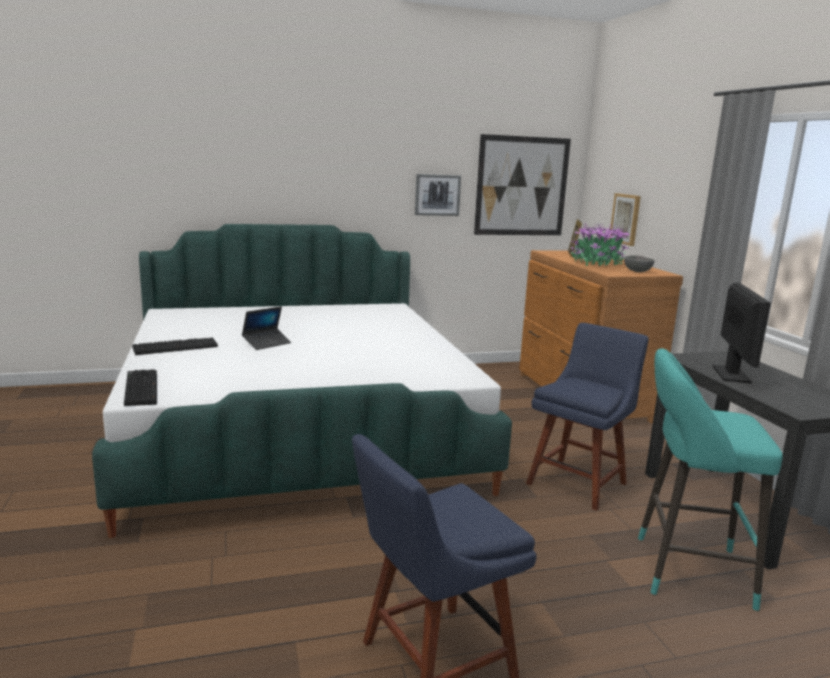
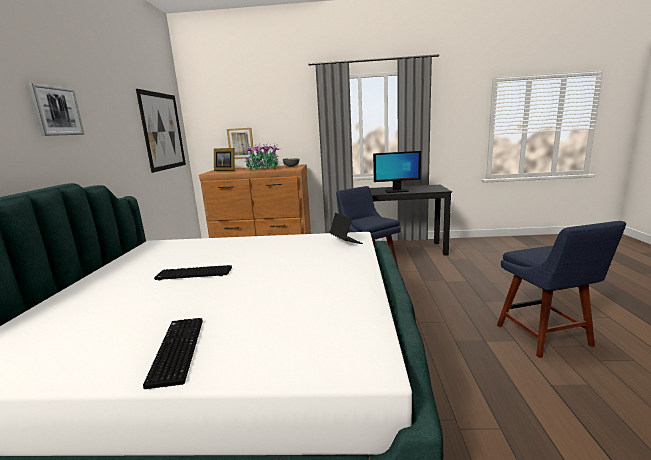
camera: 70 degrees left, 0 degrees up
keyboard [124,369,157,406] -> keyboard moved to [154,265,232,281]
laptop [242,306,291,350] -> laptop moved to [330,213,363,244]
picture [415,174,461,216] -> picture moved to [28,83,85,136]
turquoise stool [638,348,783,611] -> none
monitor [712,282,771,383] -> monitor turned 150 degrees clockwise [373,151,421,193]

